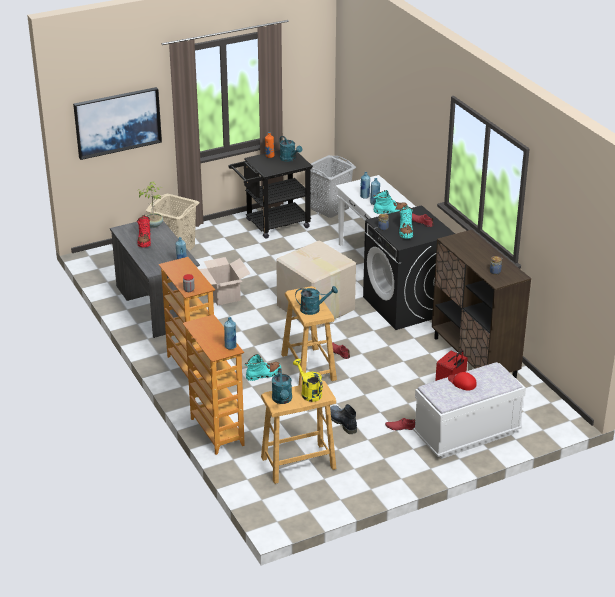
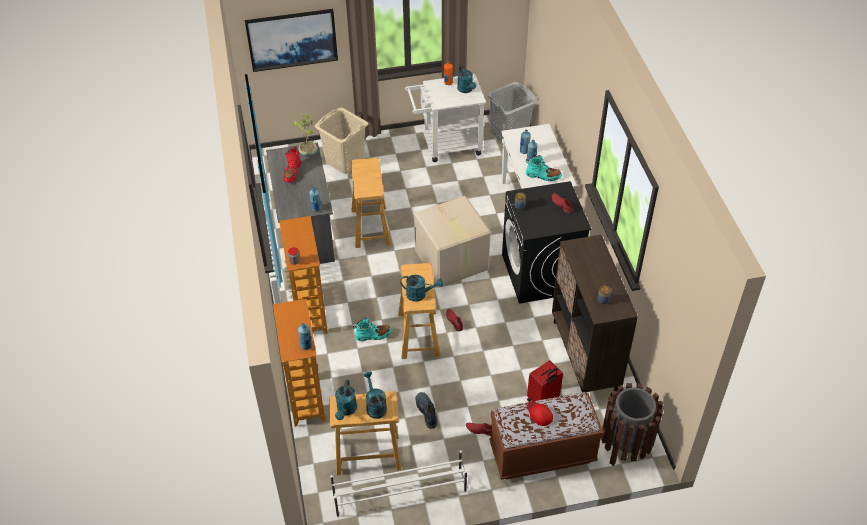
camera: 15 degrees right, 15 degrees up
cardboard box [199,257,251,305] -> beige stool [351,158,391,248]
black cart [229,150,313,239] -> white cart [405,74,486,162]
yellow watering can [293,359,323,402] -> turquoise watering can [363,372,387,419]
turquoise boot [399,205,413,238] -> none
white bench [413,362,526,459] -> brown bench [489,392,603,480]
none -> white shoe rack [330,450,467,518]
none -> brown trash can [601,383,663,466]

